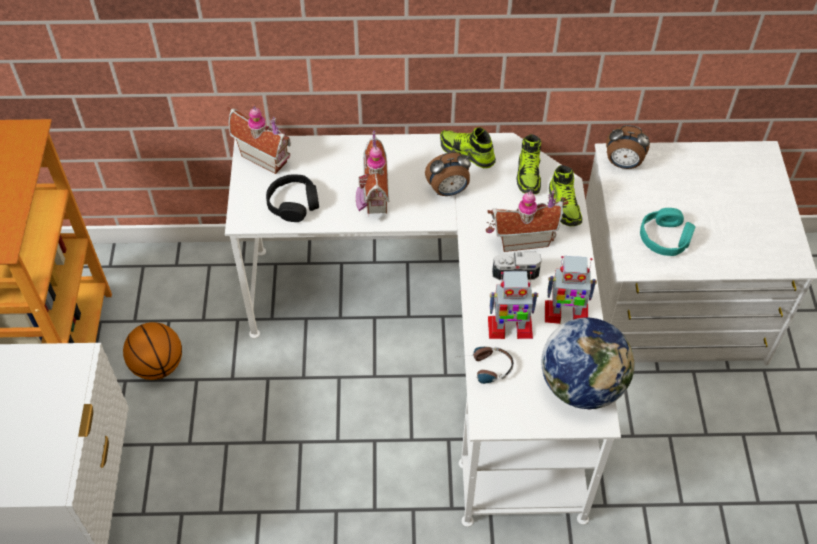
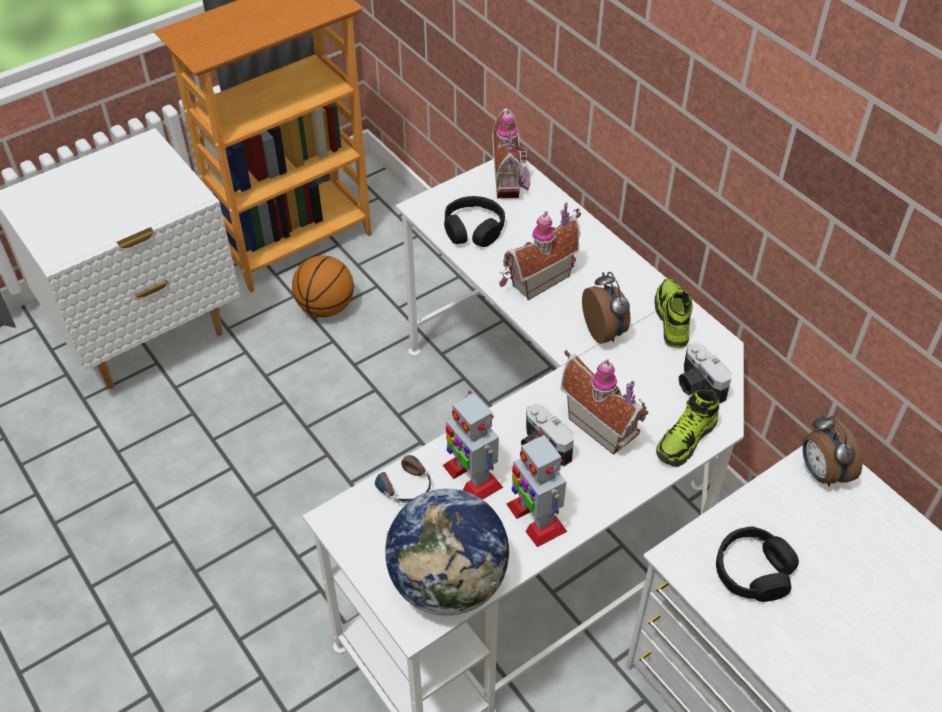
camera: 55 degrees right, 5 degrees down
alarm clock [425,151,471,196] -> alarm clock turned 150 degrees counterclockwise [582,272,630,344]
shoe [516,134,541,194] -> camera [678,342,731,404]
turquoise headphones [640,208,696,256] -> black headphones [716,527,799,602]

